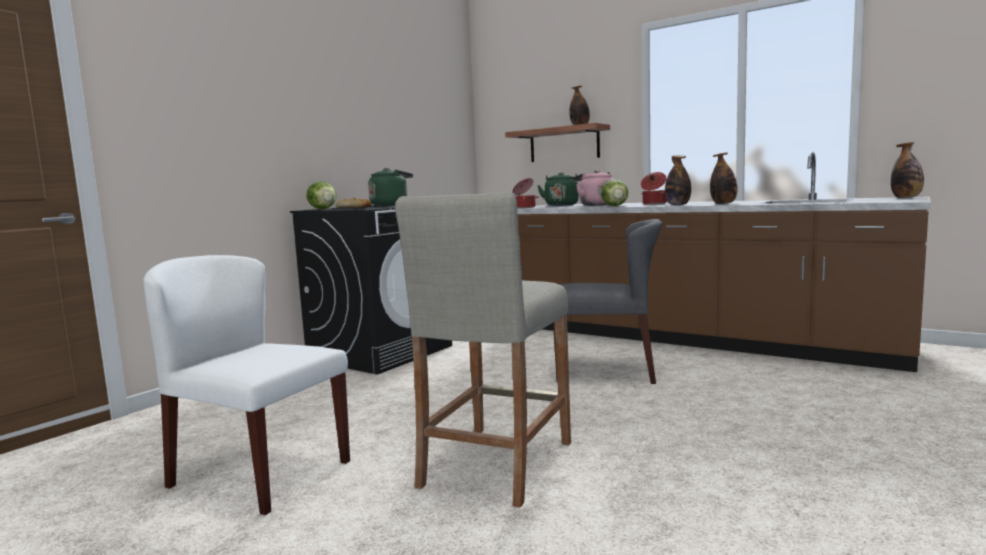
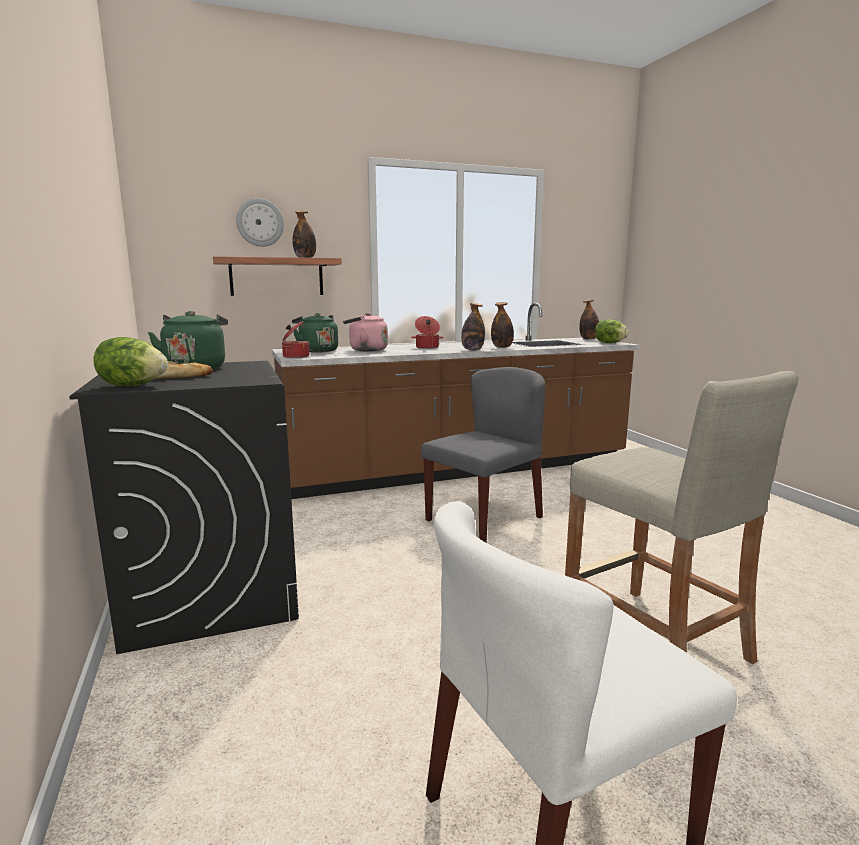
camera: 55 degrees left, 5 degrees up
lettuce [601,180,628,206] -> lettuce moved to [595,319,629,343]
none -> wall clock [236,198,284,247]

